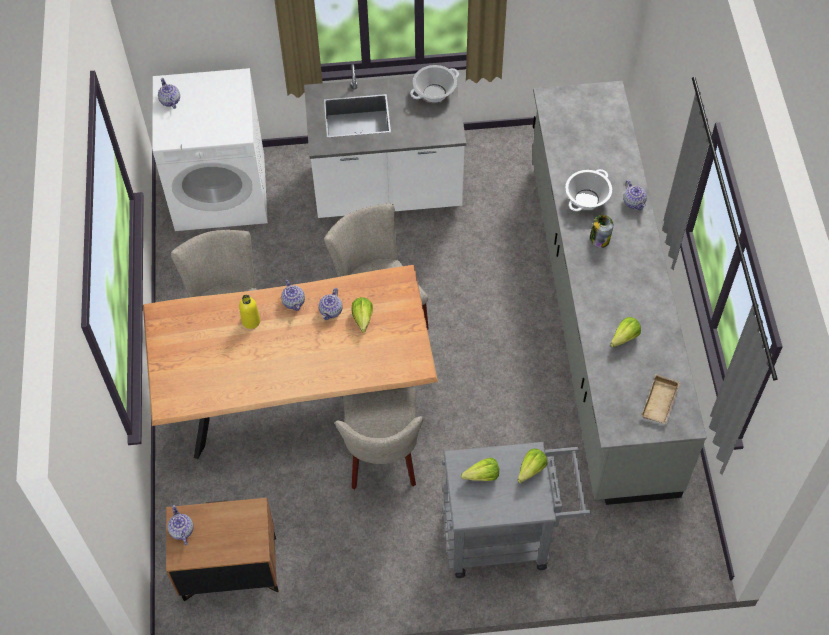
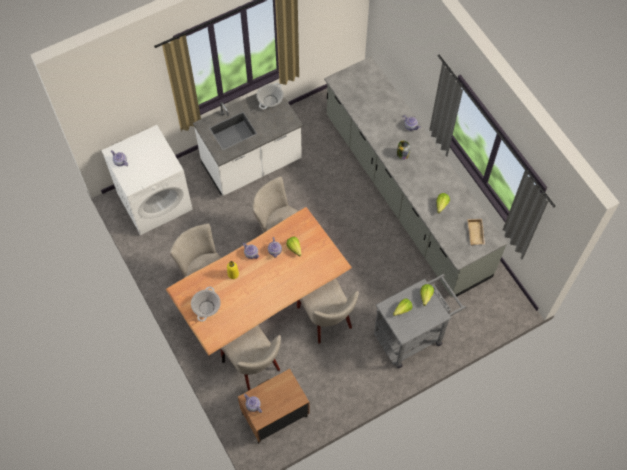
camera: 25 degrees left, 5 degrees up
cooking pot [565,169,612,212] -> cooking pot moved to [191,287,221,322]
none -> beige chair [220,325,281,391]

